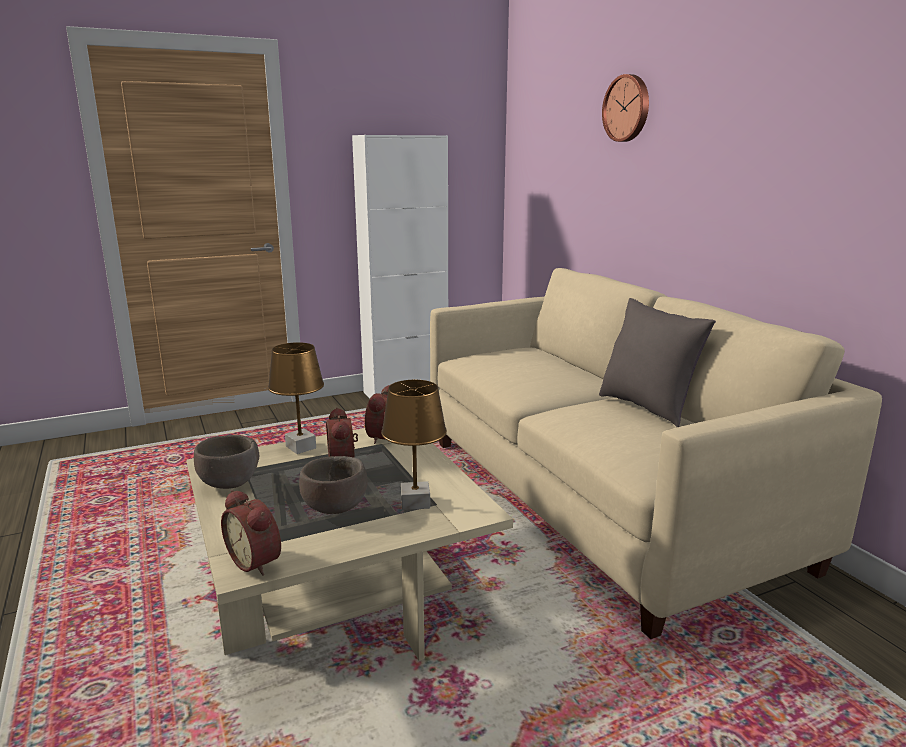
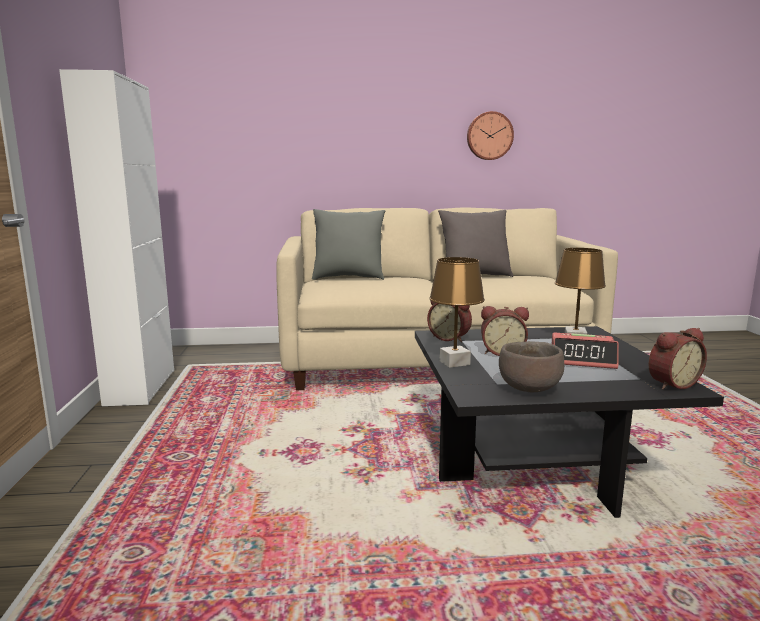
camera: 70 degrees left, 5 degrees down
beige coffee table [186,428,513,661] -> black coffee table [415,326,724,518]
brown bowl [299,456,368,514] -> alarm clock [552,333,619,369]
wall clock [602,74,649,142] -> wall clock moved to [467,111,514,160]
none -> grey pillow [312,209,385,280]

